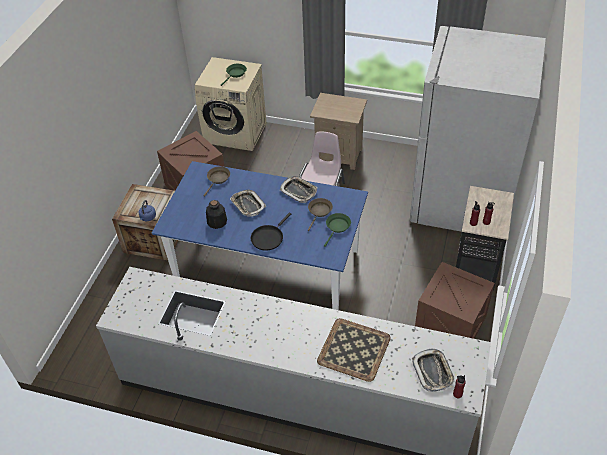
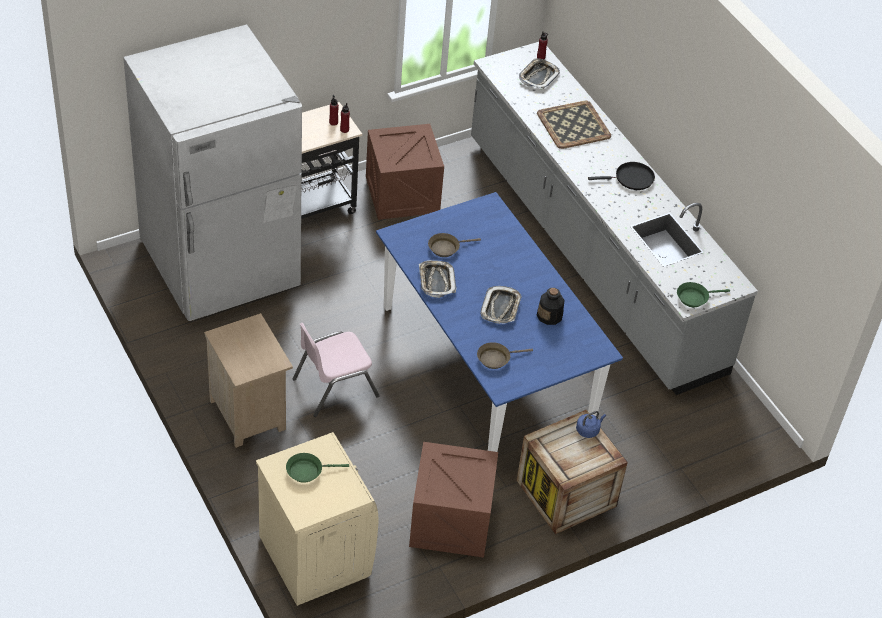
camera: 140 degrees left, 0 degrees up
black frying pan [251,213,291,251] -> black frying pan moved to [588,162,655,190]
green frying pan [324,213,351,247] -> green frying pan moved to [677,282,730,307]

